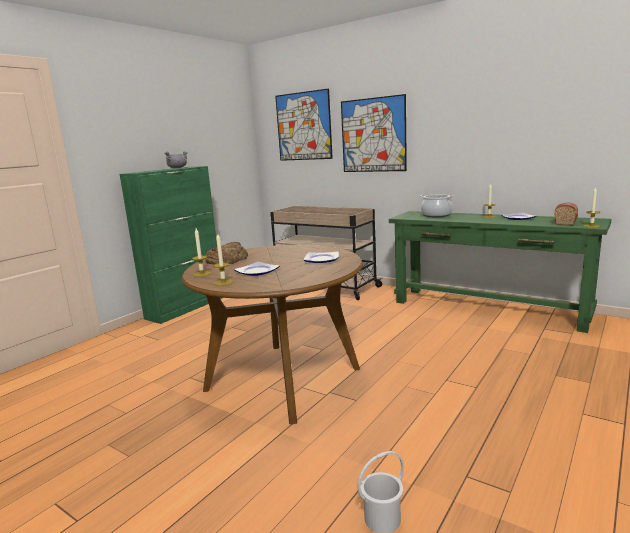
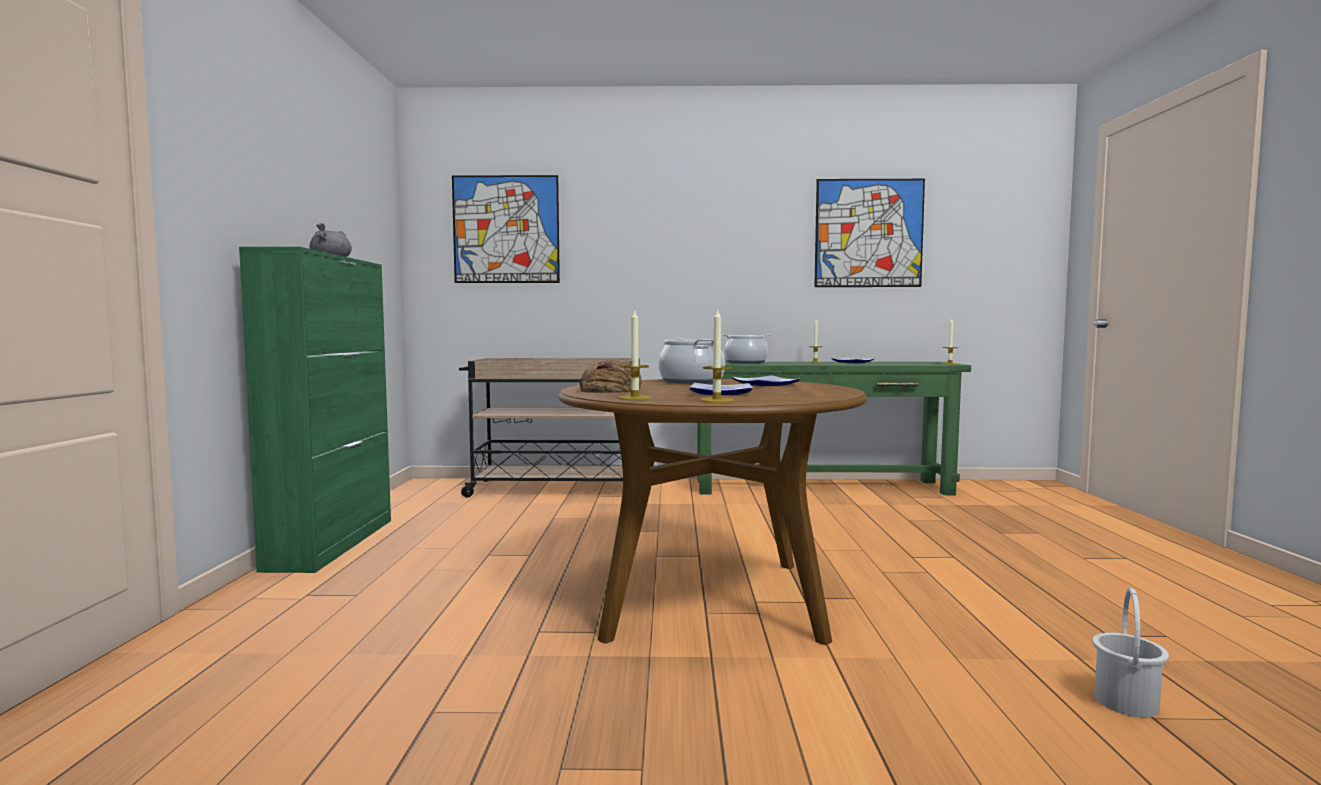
camera: 35 degrees left, 10 degrees down
picture [341,94,407,172] -> picture moved to [814,179,925,287]
bread [555,203,578,225] -> none
none -> cooking pot [658,338,725,384]

